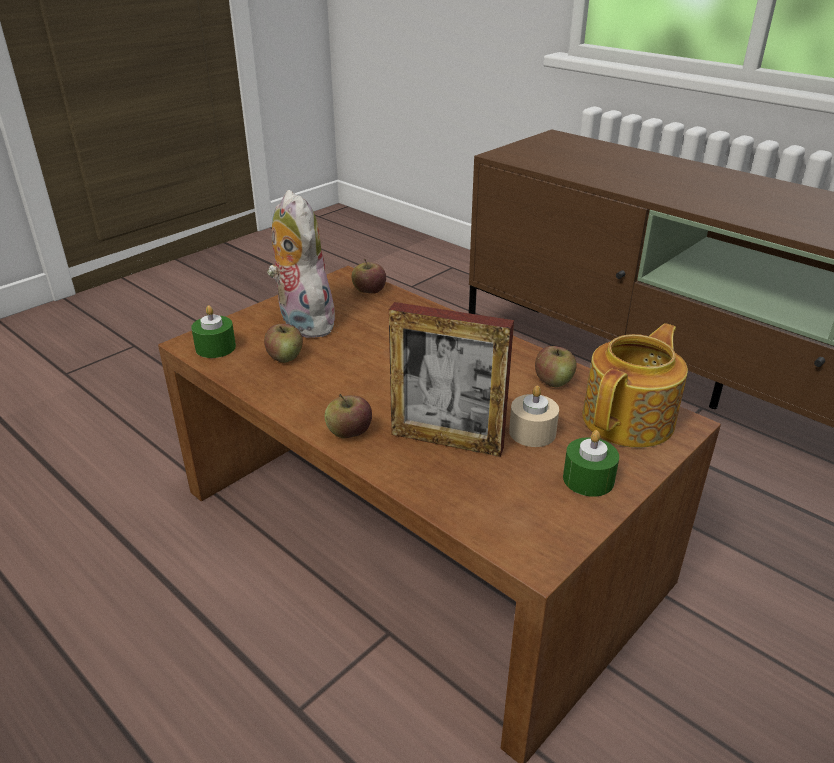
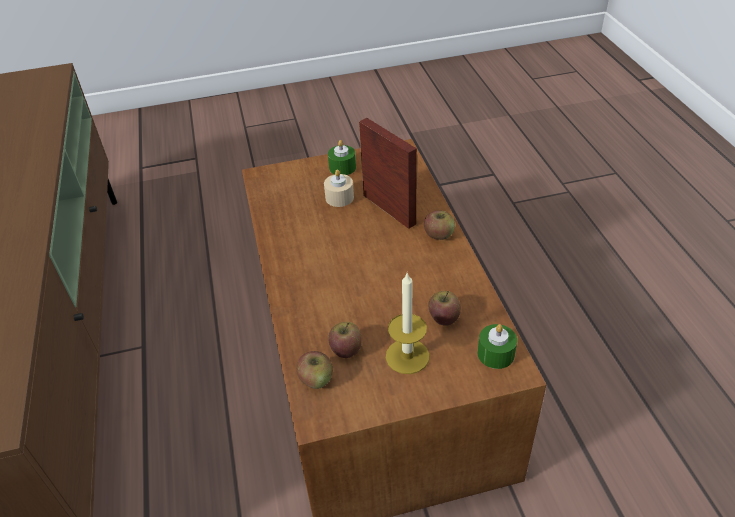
camera: 145 degrees left, 10 degrees up
plush toy [267,190,335,338] -> candle [386,273,430,374]
apple [535,346,576,387] -> apple moved to [328,322,362,358]
teapot [582,323,688,448] -> none

